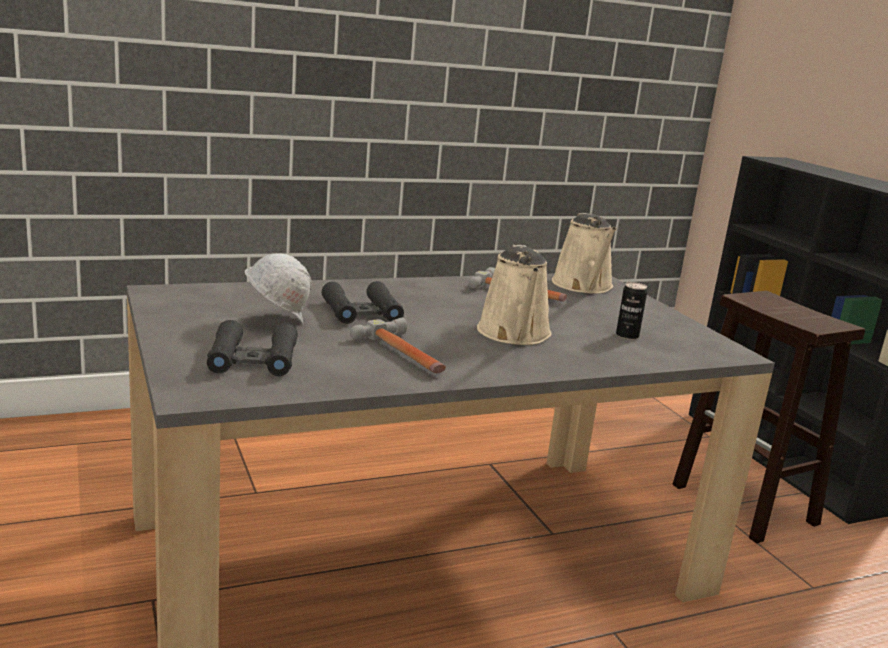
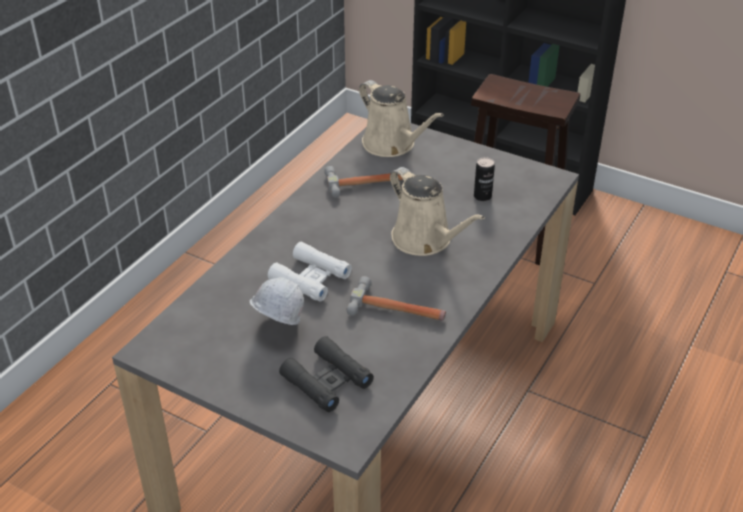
camera: 35 degrees left, 20 degrees up
black binoculars [322,281,404,324] -> white binoculars [268,242,352,302]

